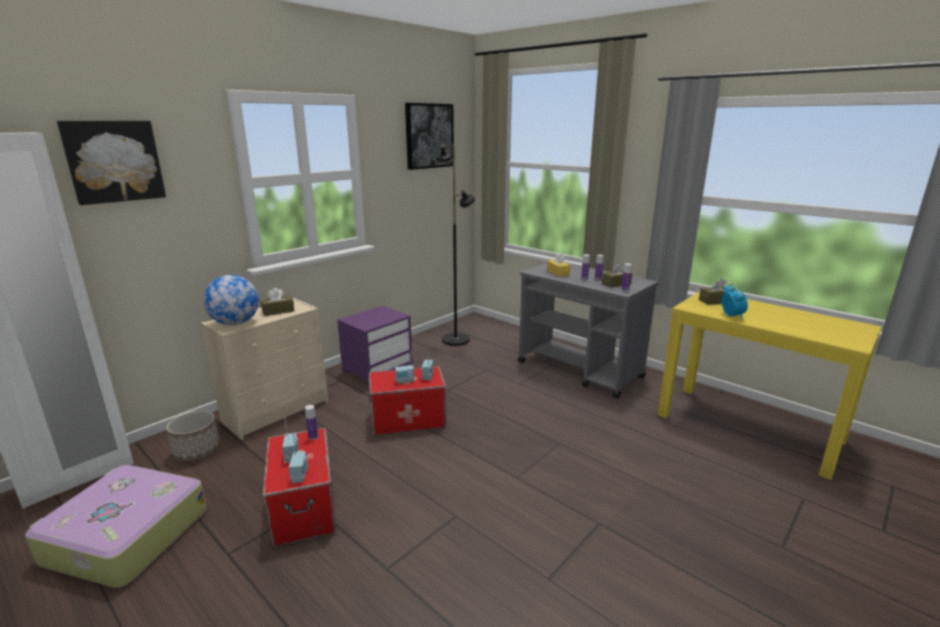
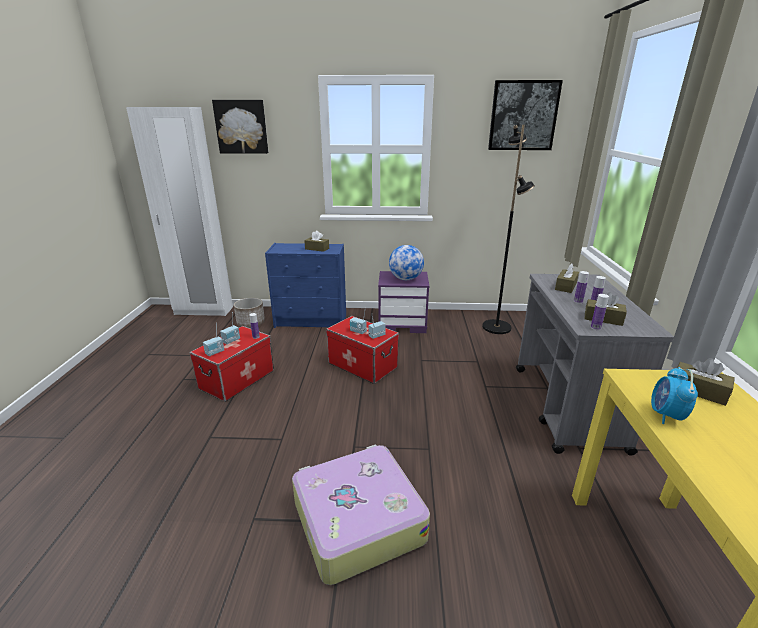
camera: 50 degrees right, 5 degrees up
suitcase [25,465,207,588] -> suitcase moved to [292,444,430,585]
beige dresser [201,298,328,440] -> blue dresser [265,243,346,328]
globe [204,275,259,325] -> globe moved to [389,245,424,280]
yellow tissue box [547,253,570,277] -> brown tissue box [555,263,579,293]
alarm clock [722,284,748,320] -> alarm clock turned 150 degrees clockwise [651,367,698,424]

